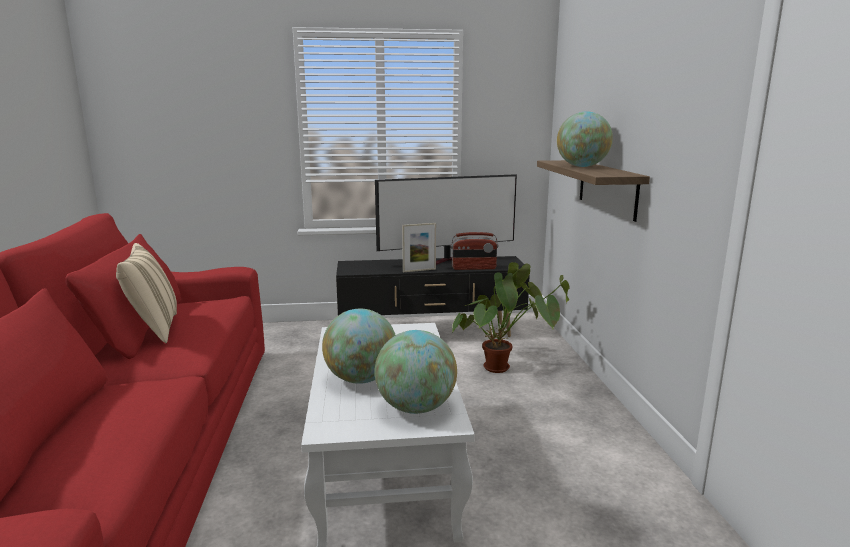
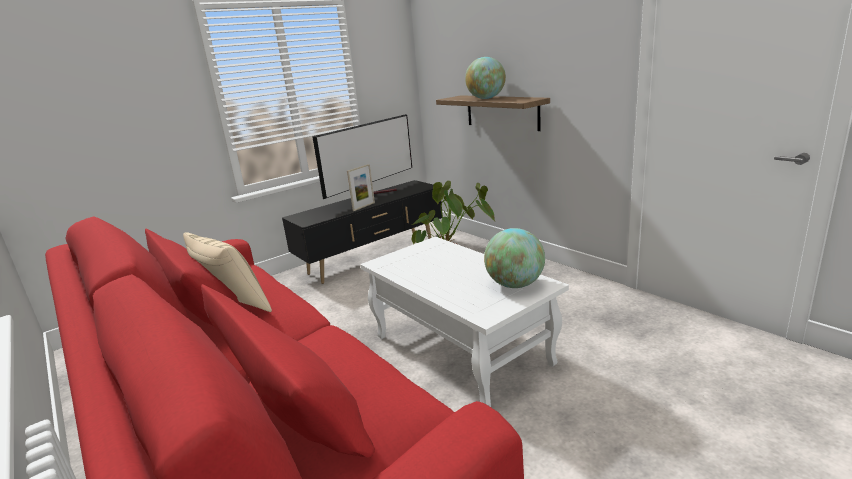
camera: 30 degrees left, 5 degrees up
globe [322,309,395,384] -> none
radio [451,232,498,270] -> none

